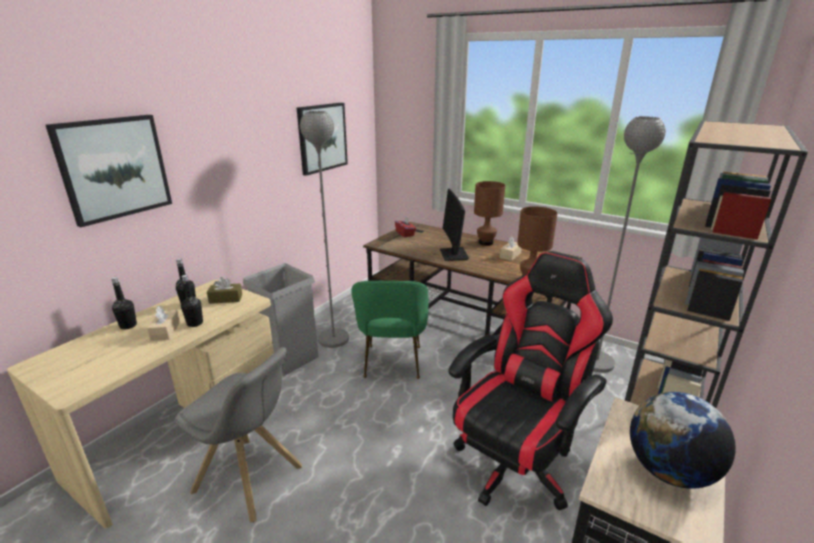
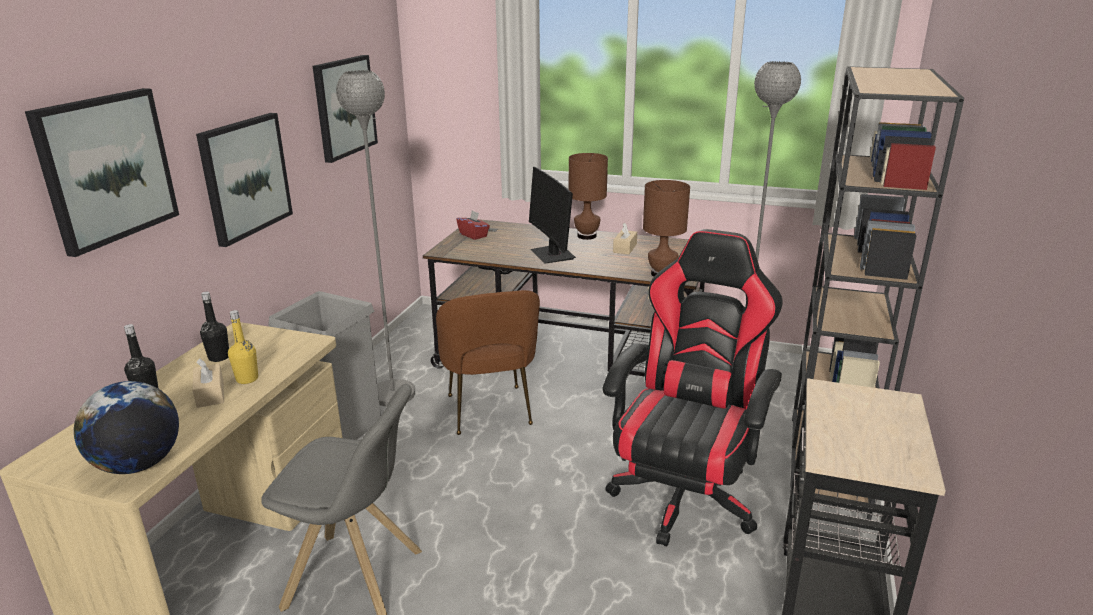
camera: 15 degrees left, 0 degrees up
black bottle [181,275,203,327] -> yellow bottle [228,310,258,384]
brown tissue box [207,277,242,304] -> none
green chair [351,281,429,379] -> brown chair [436,290,540,435]
globe [630,392,736,489] -> globe moved to [74,381,179,474]
none -> picture [196,113,293,247]

